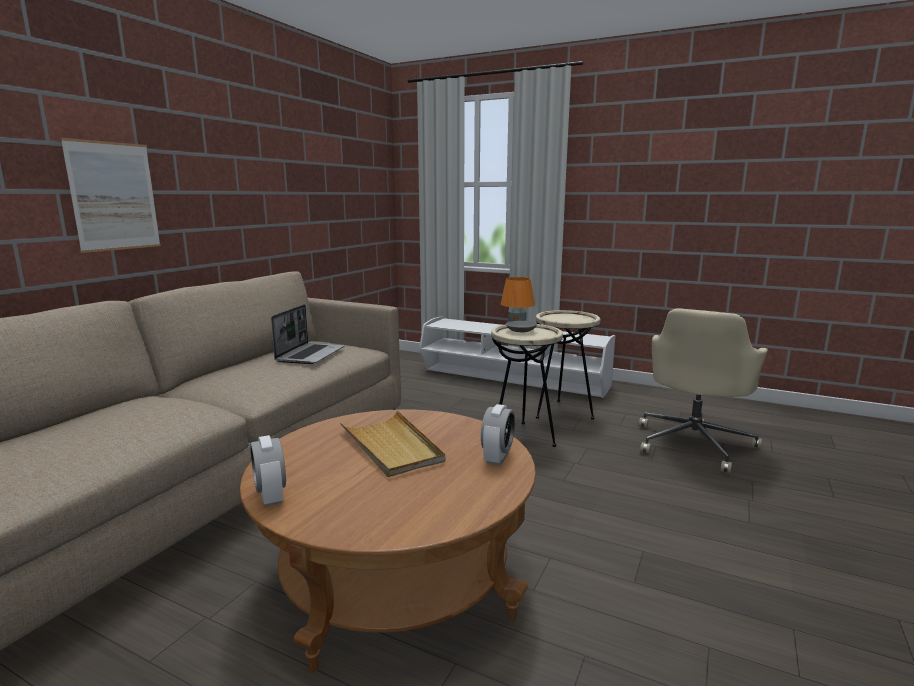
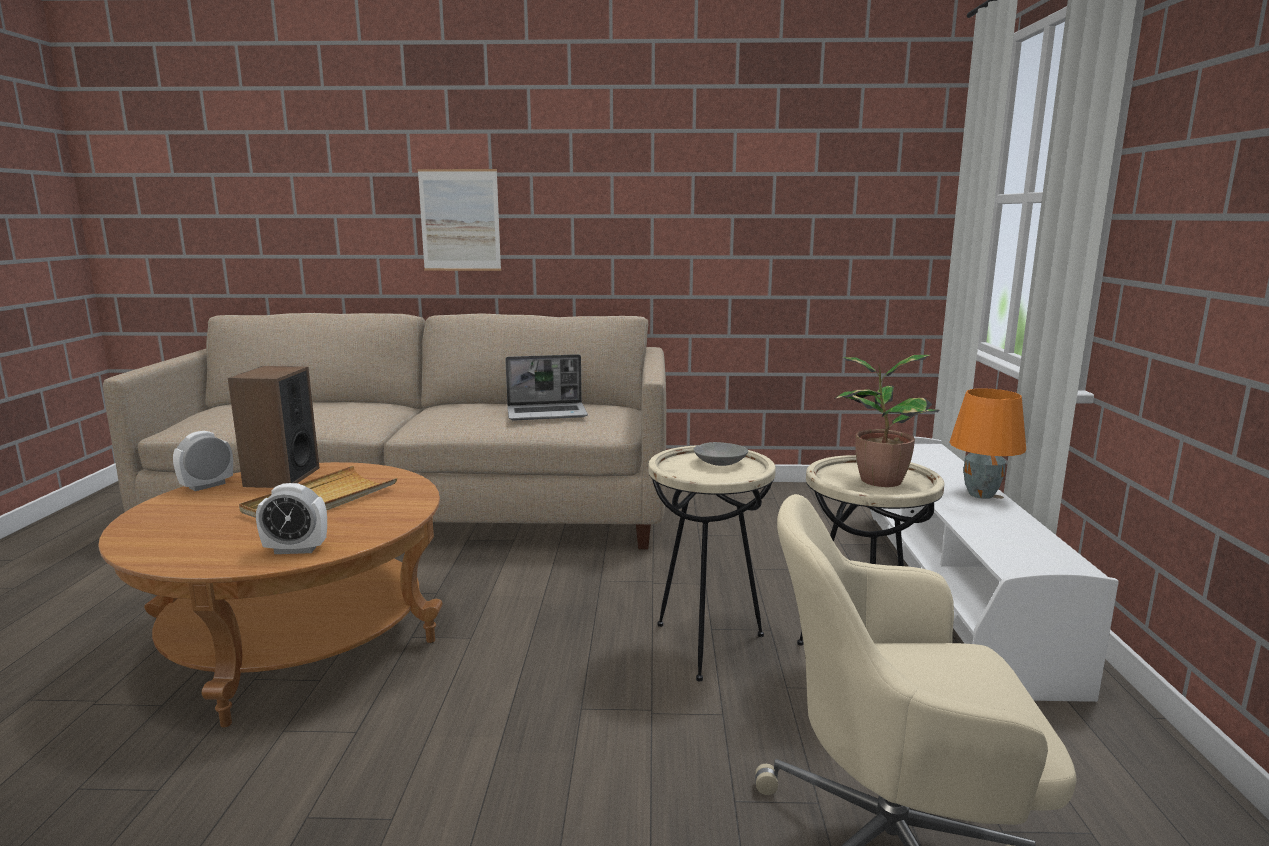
camera: 65 degrees right, 0 degrees up
none -> speaker [228,366,319,488]
none -> potted plant [834,354,939,487]

